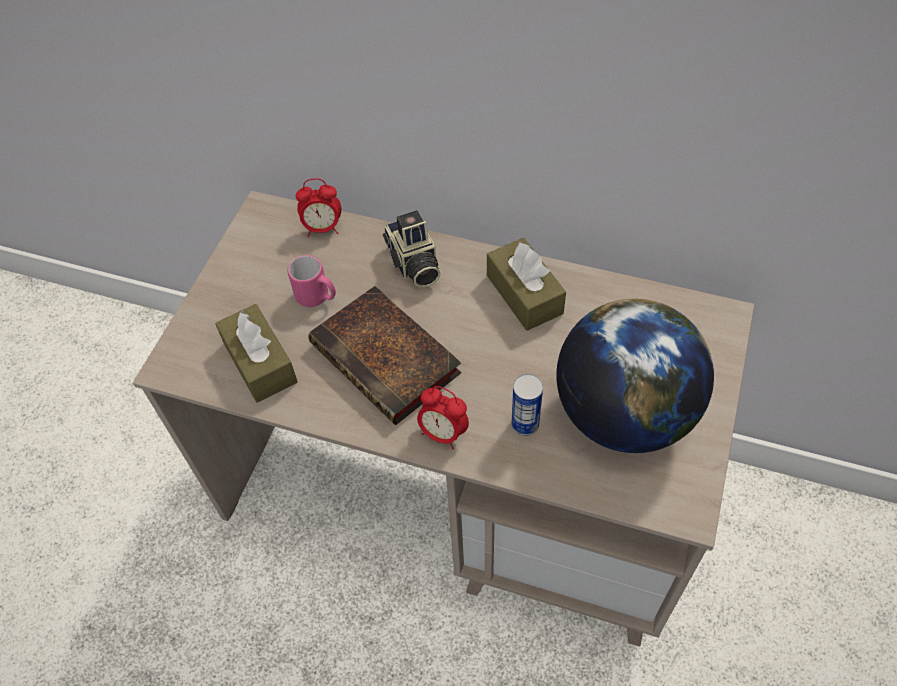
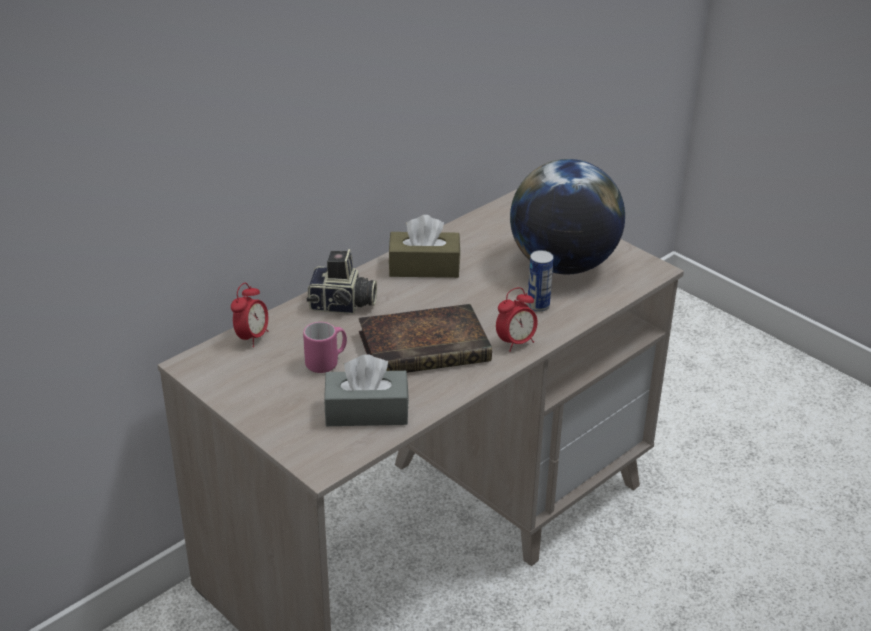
camera: 65 degrees left, 20 degrees down
brown tissue box [215,304,298,403] -> grey tissue box [324,354,409,426]

